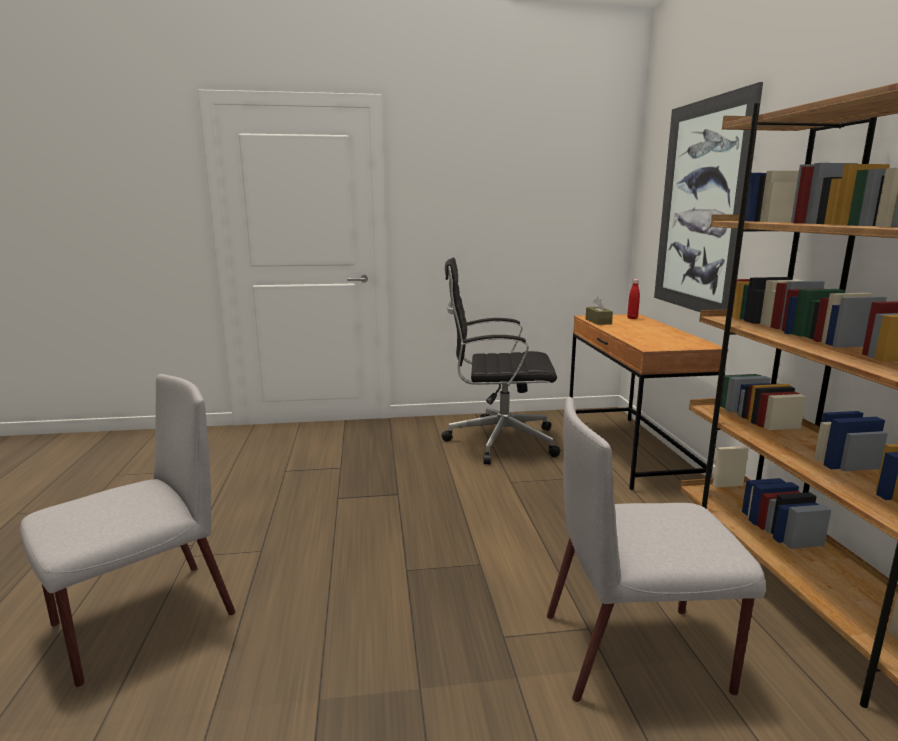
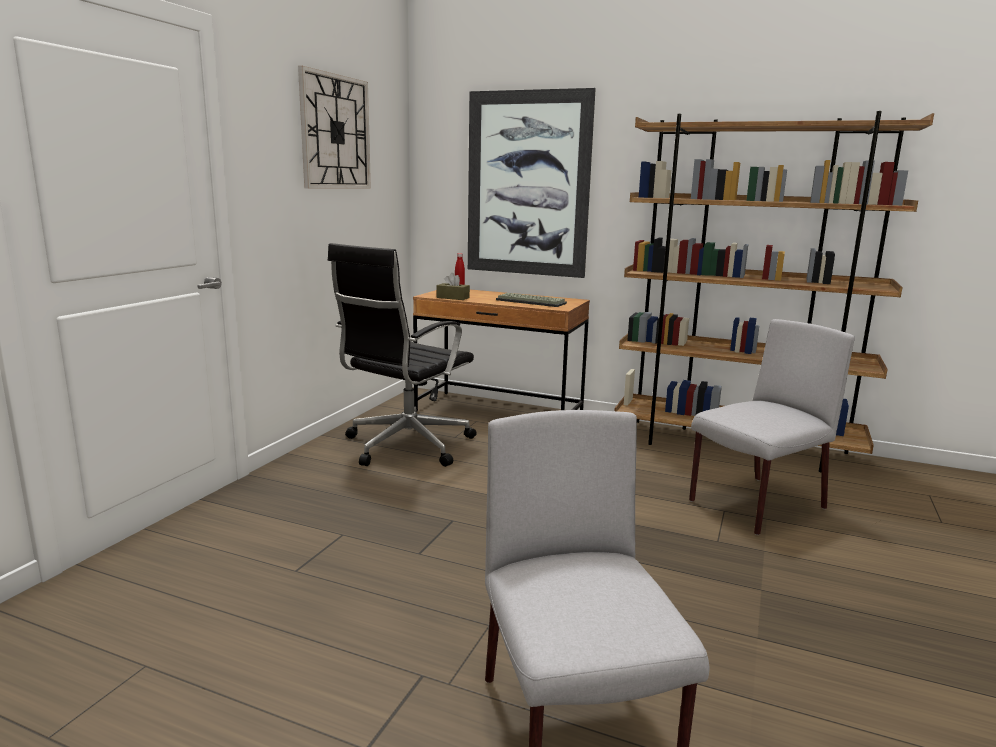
camera: 60 degrees left, 0 degrees up
grey chair [547,397,766,702] -> grey chair turned 150 degrees counterclockwise [689,319,855,535]
none -> wall clock [298,66,371,189]
none -> keyboard [496,293,567,307]

